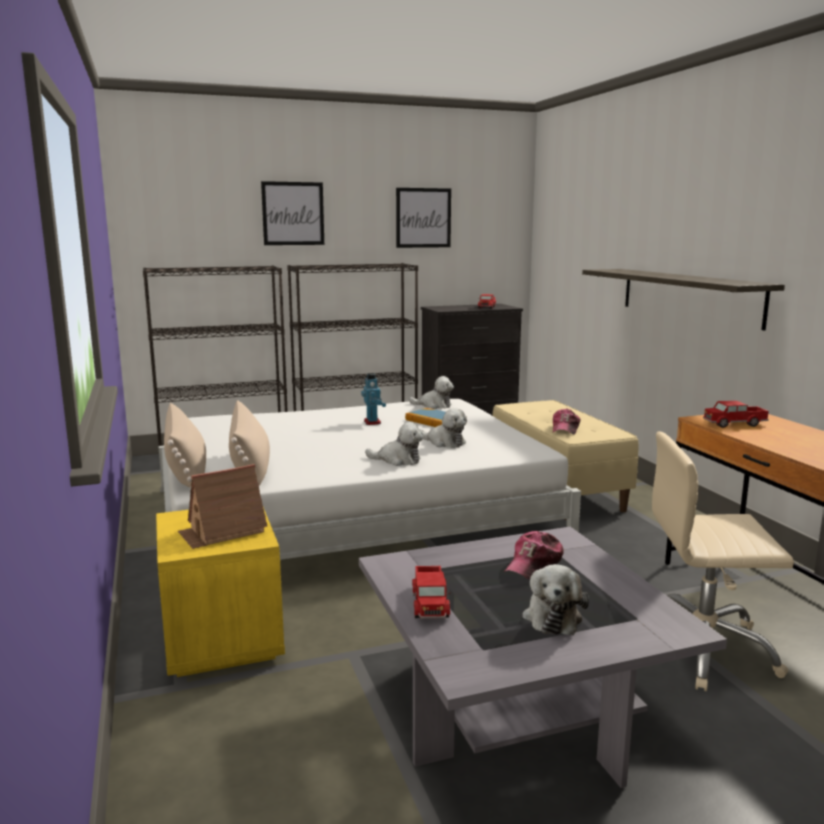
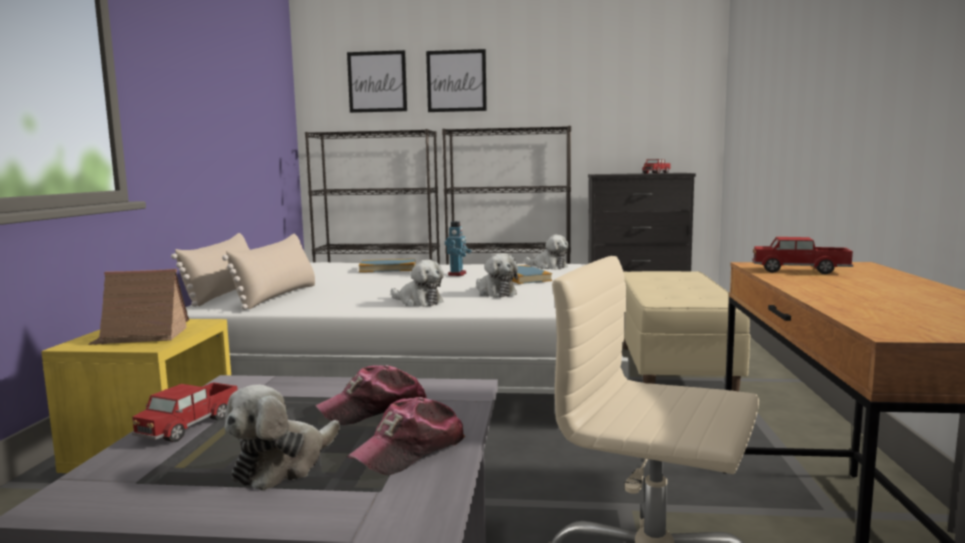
camera: 25 degrees right, 5 degrees down
picture [396,188,451,248] -> picture moved to [347,50,407,113]
cap [553,409,580,435] -> cap moved to [347,397,465,475]
shelf [582,269,785,330] -> none
none -> book [359,259,416,272]

